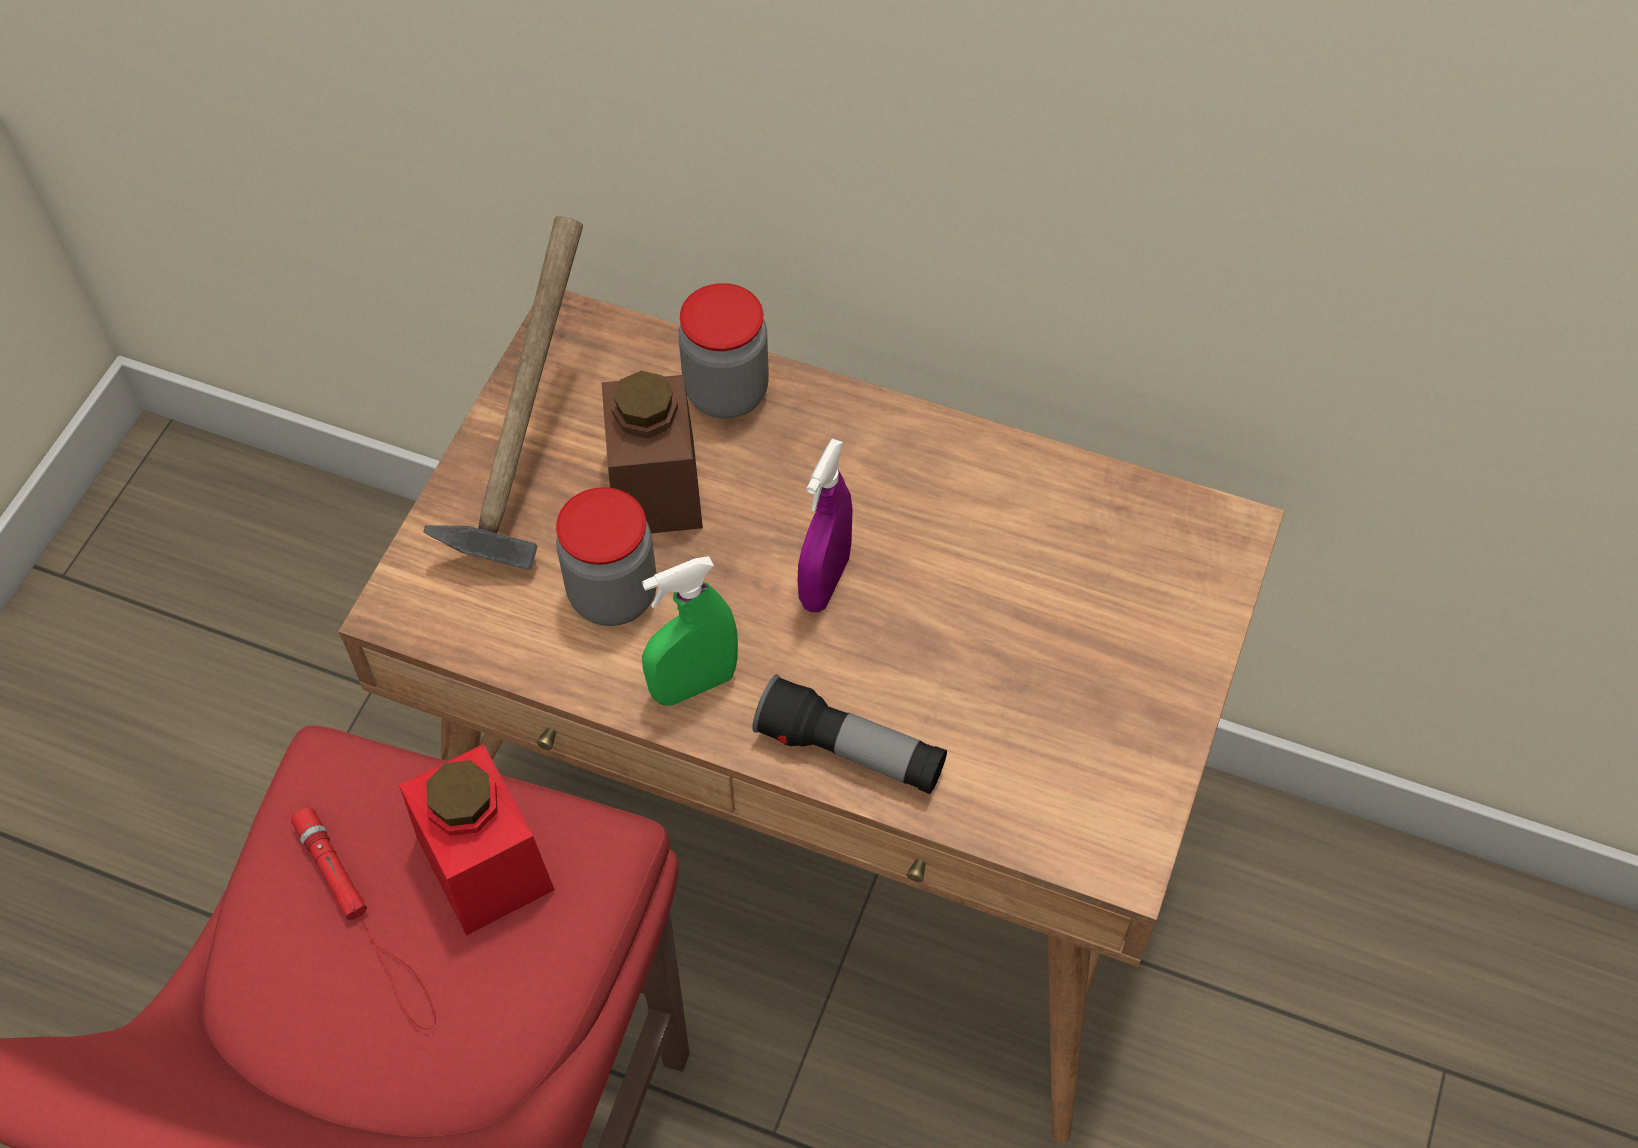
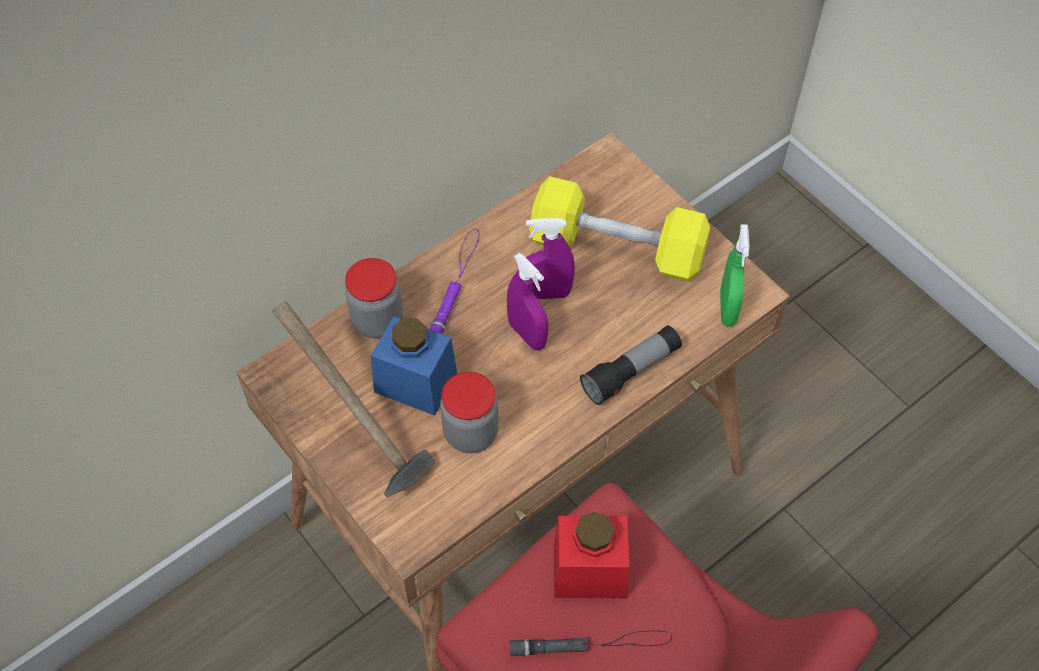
camera: 60 degrees left, 0 degrees up
red flashlight [291,807,436,1030] -> black flashlight [509,631,672,656]
brown jar [602,371,703,533] -> blue jar [371,316,457,416]
green spray bottle [642,556,738,706] -> green spray bottle moved to [720,224,750,327]
none -> purple flashlight [430,229,479,334]
none -> purple spray bottle [526,218,575,299]
none -> yellow dumbbell [529,177,710,282]

